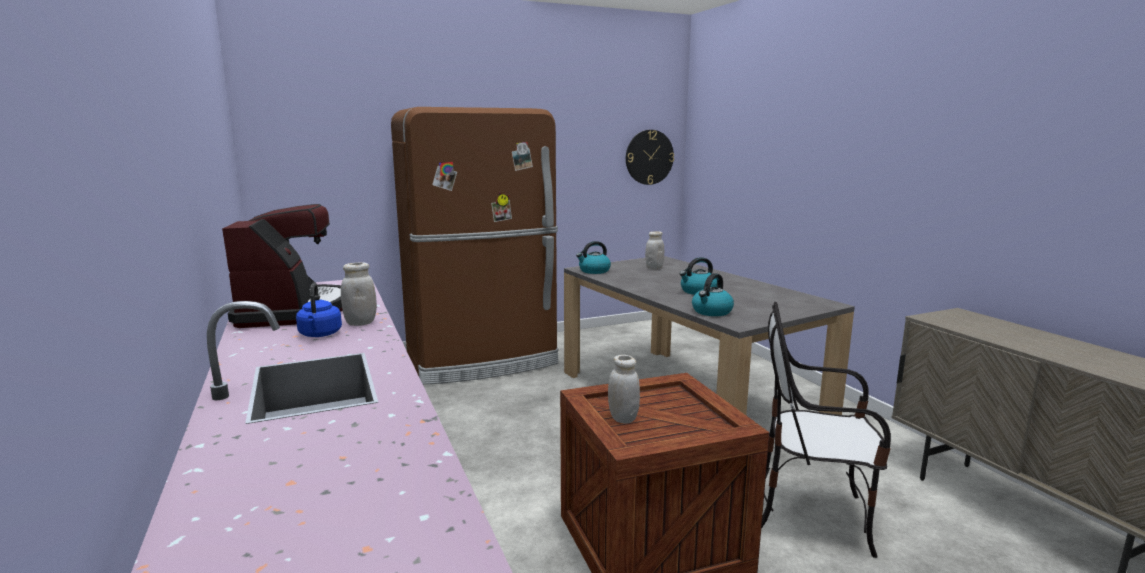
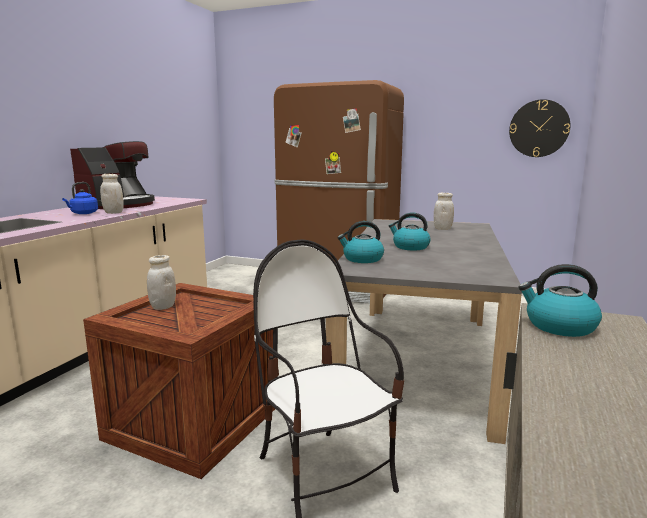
camera: 45 degrees right, 0 degrees up
kettle [576,241,611,274] -> kettle moved to [518,264,602,337]

